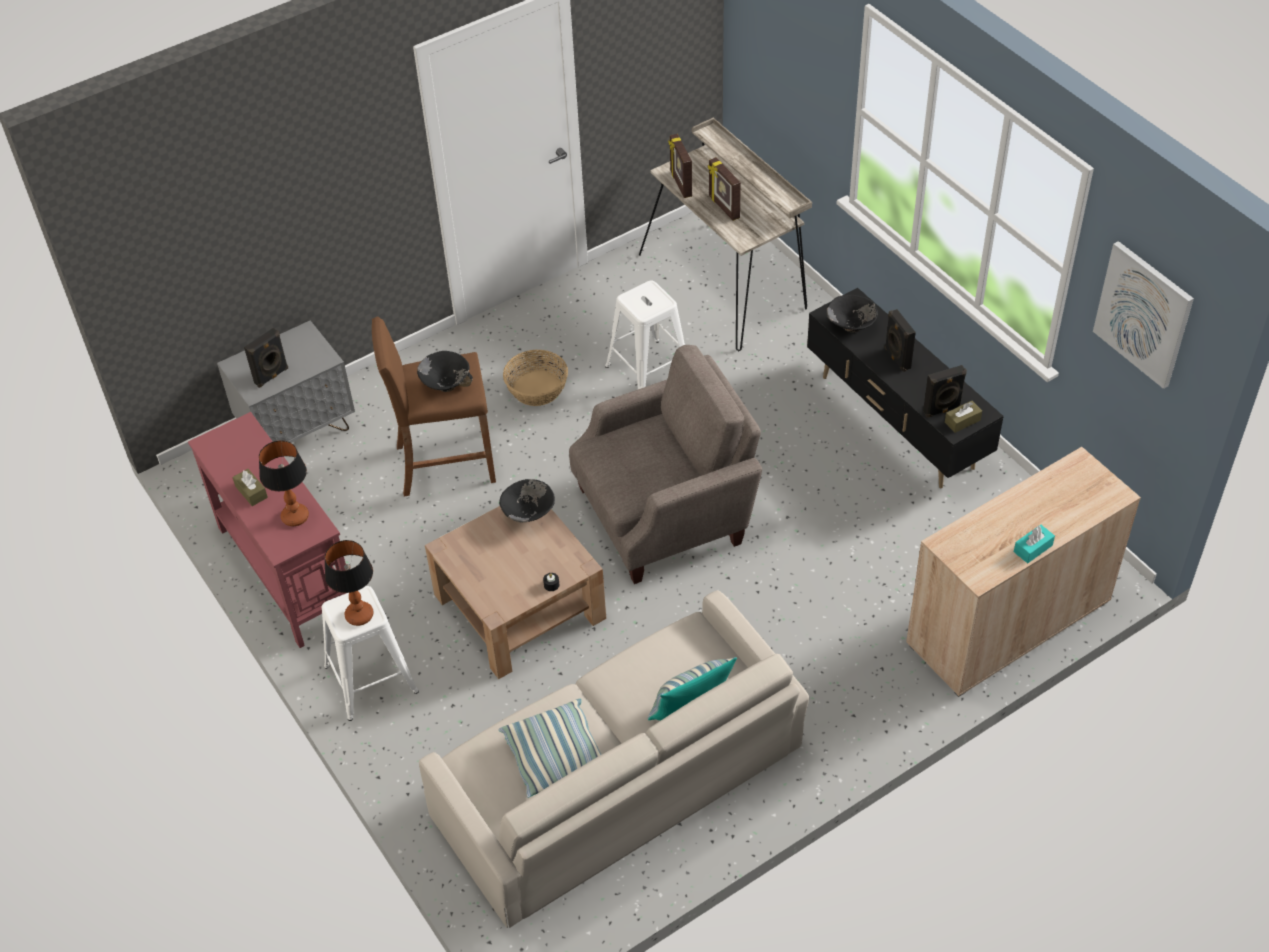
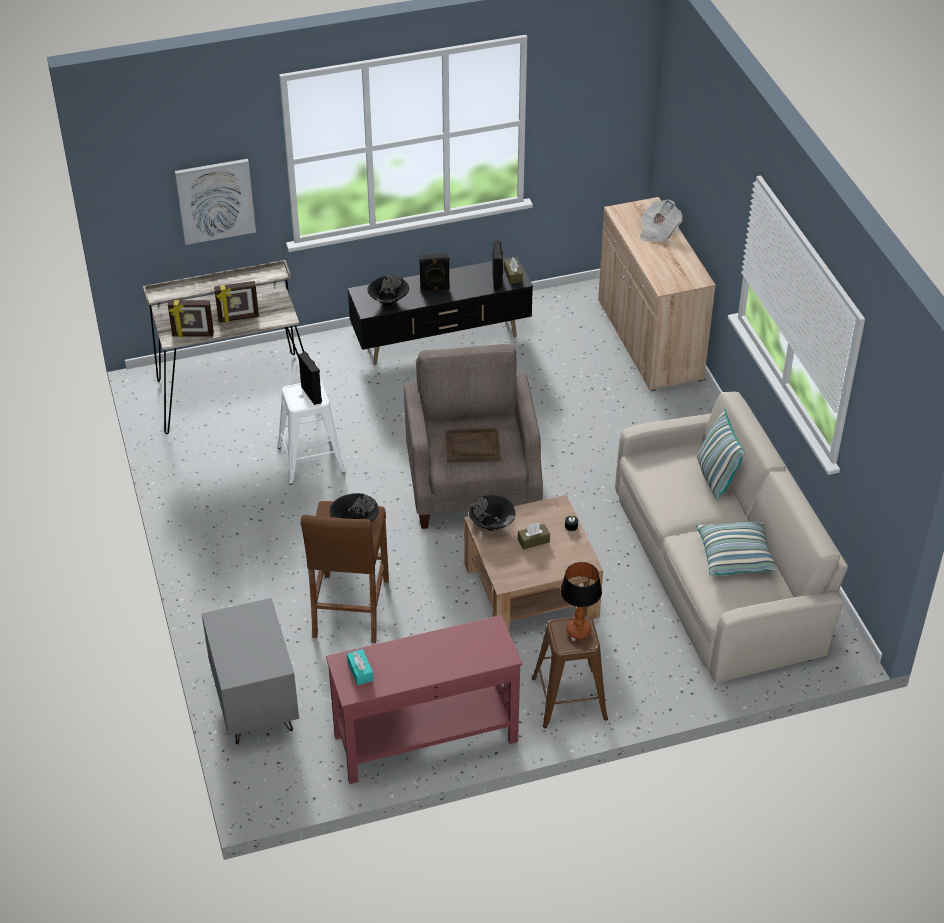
camera: 75 degrees left, 5 degrees down
brown tissue box [232,469,268,506] -> brown tissue box moved to [518,523,550,550]
black speaker [244,328,288,388] -> black speaker moved to [298,352,322,405]
table lamp [259,440,309,526] -> none
white stool [322,586,419,721] -> brown stool [532,615,608,728]
basket [503,350,568,406] -> none
turquoise tissue box [1014,524,1055,563] -> turquoise tissue box moved to [347,649,373,685]
picture [1093,241,1194,389] -> picture moved to [175,159,256,245]
none -> brown tray [445,428,501,463]
none -> newspaper [640,200,682,243]

